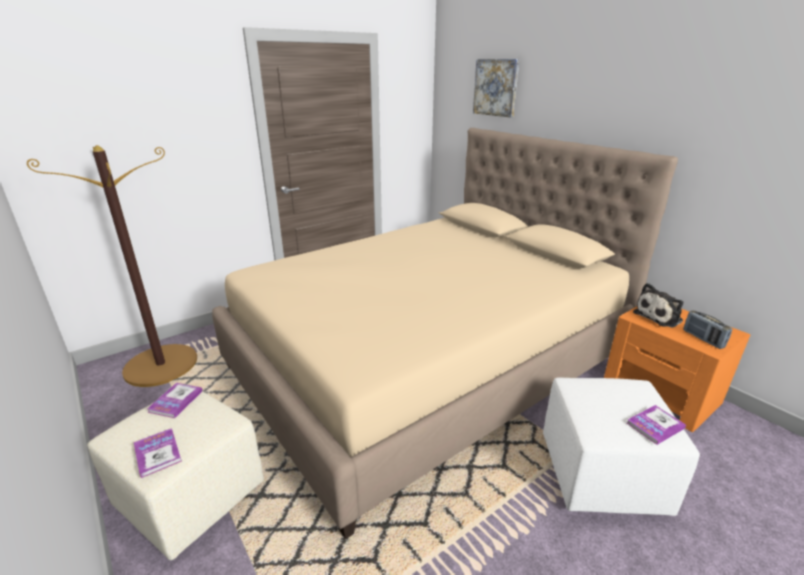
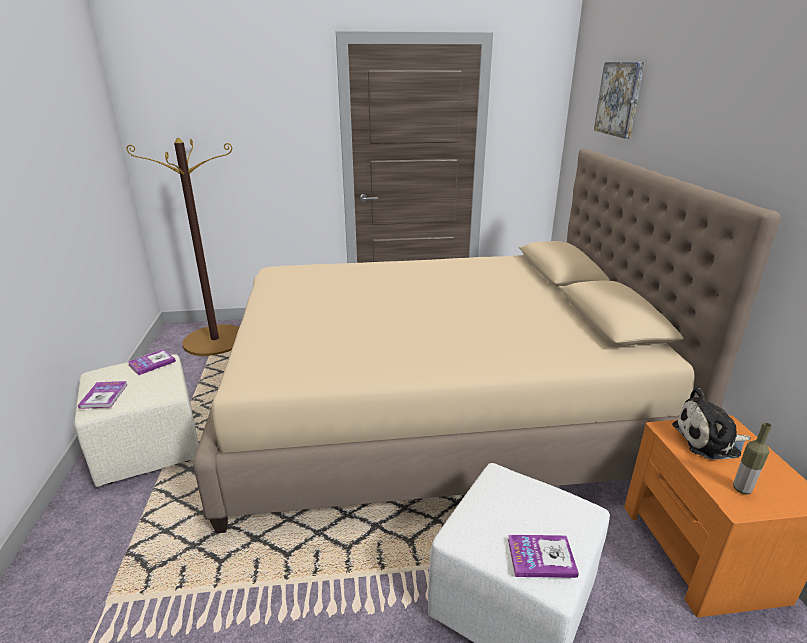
camera: 30 degrees right, 0 degrees up
radio [683,310,732,349] -> bottle [733,422,772,495]

